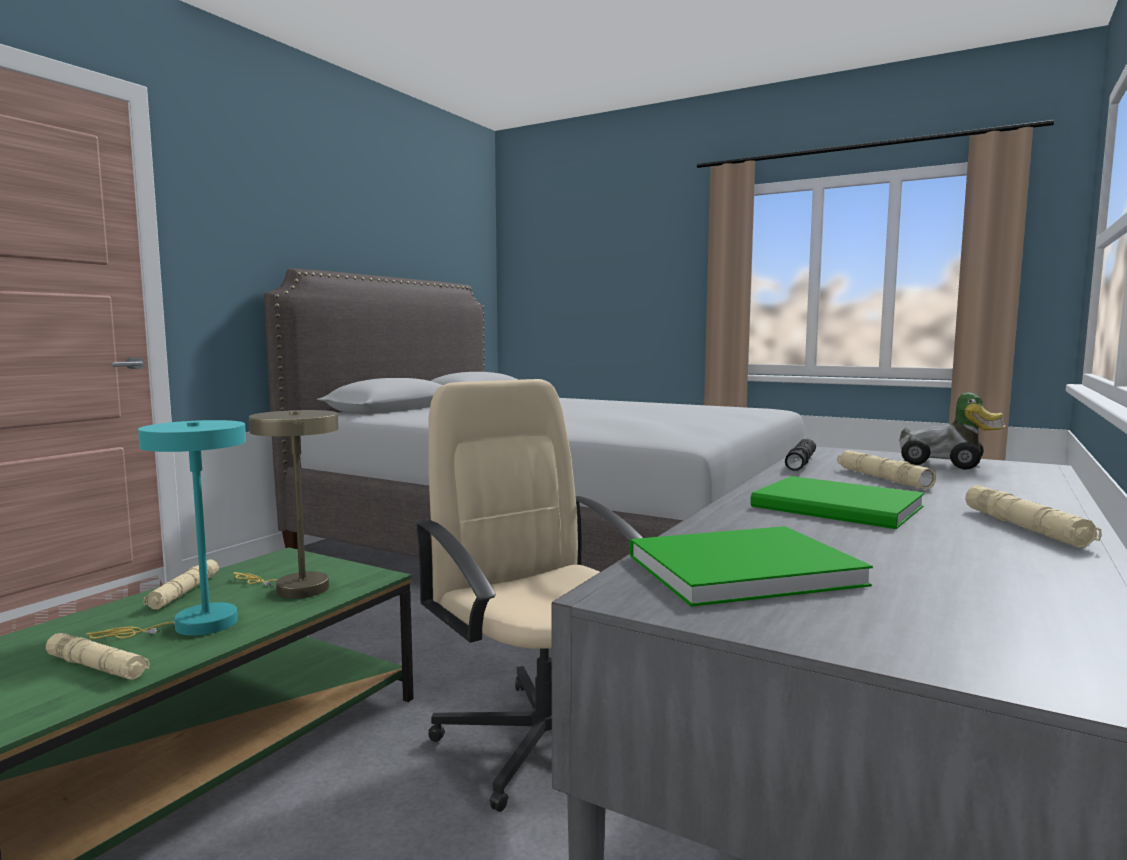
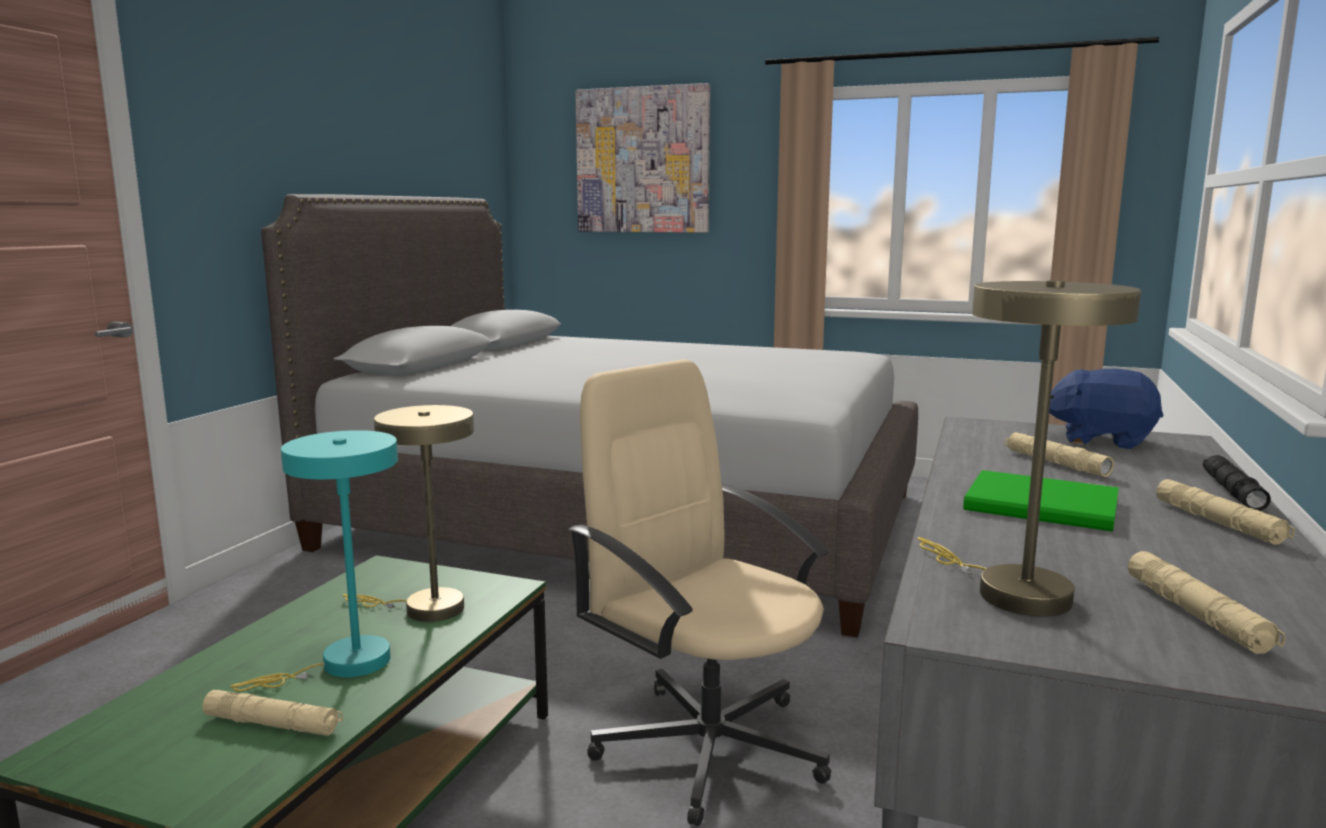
camera: 10 degrees left, 5 degrees up
beige flashlight [143,559,219,609] -> beige flashlight moved to [1128,551,1285,654]
green book [629,526,873,607] -> beige table lamp [917,280,1141,616]
black flashlight [785,439,816,471] -> black flashlight moved to [1203,455,1271,511]
toy car [899,392,1006,470] -> blue plush toy [1049,369,1163,449]
none -> picture [575,83,710,233]

